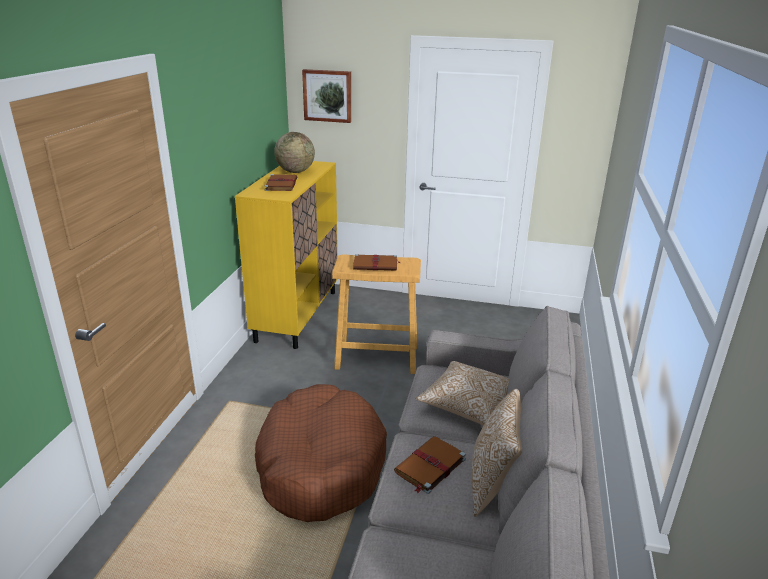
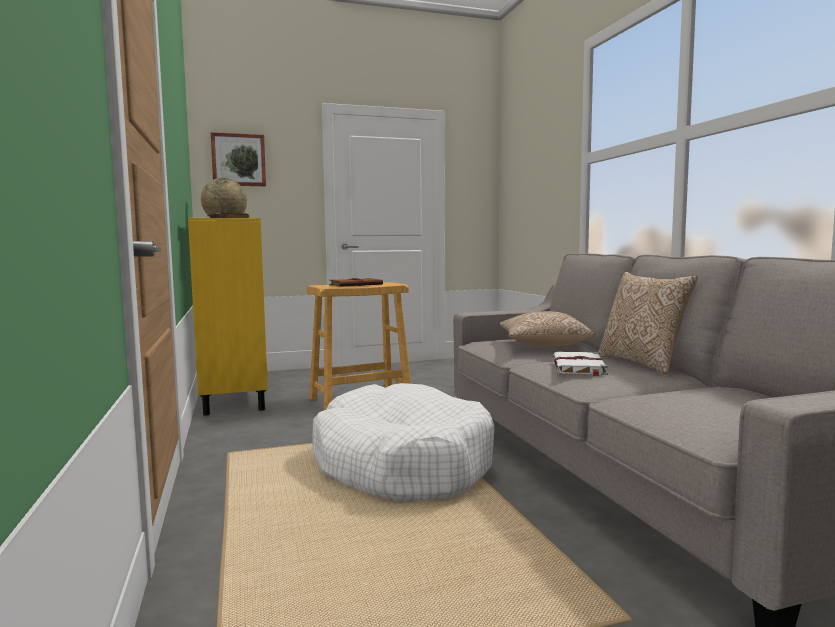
camera: 30 degrees left, 20 degrees down
brown dog bed [255,384,387,522] -> white dog bed [313,383,495,502]
brown book [394,436,466,494] -> white book [553,352,608,376]

